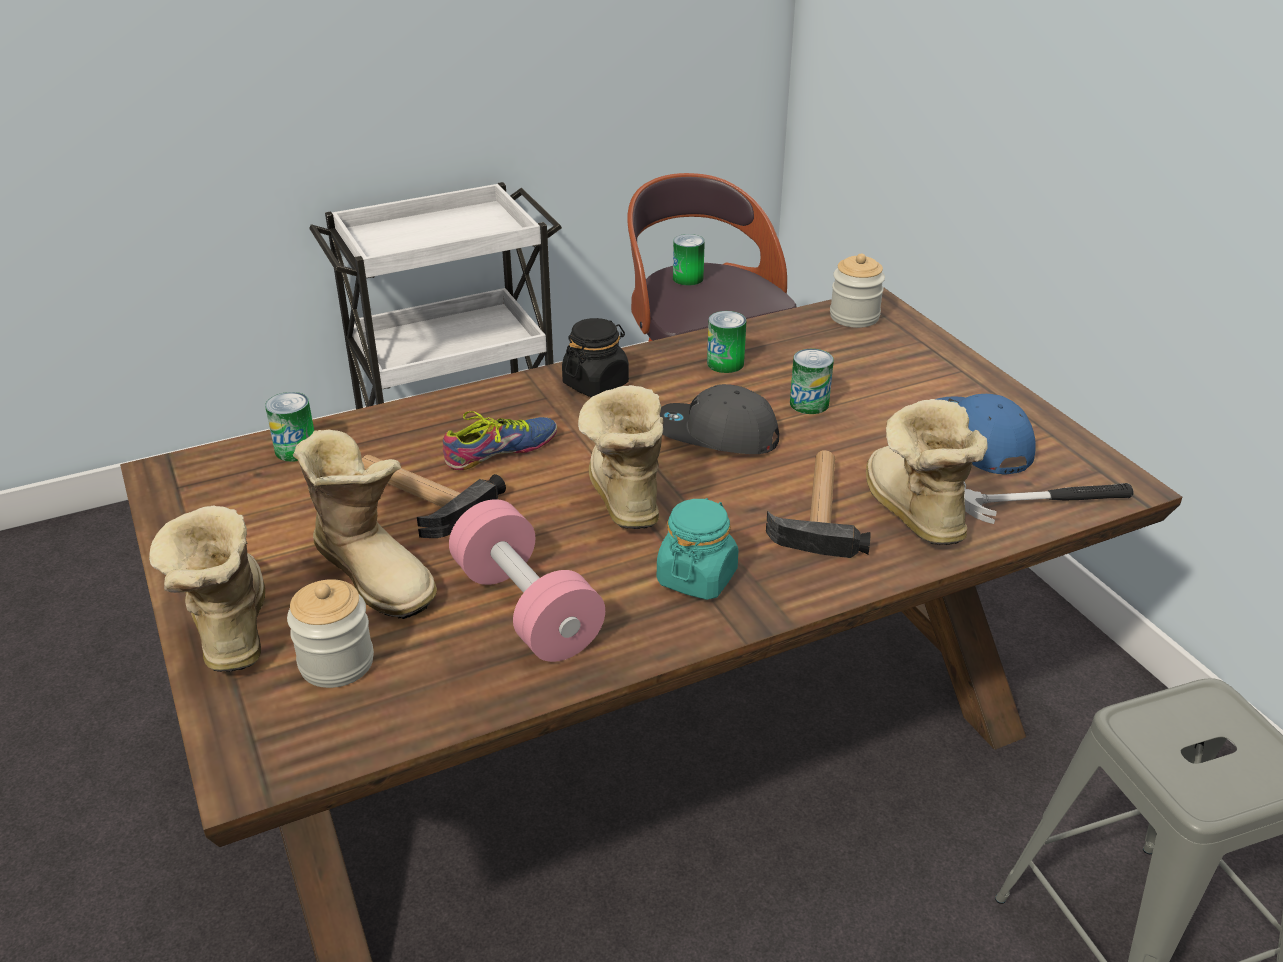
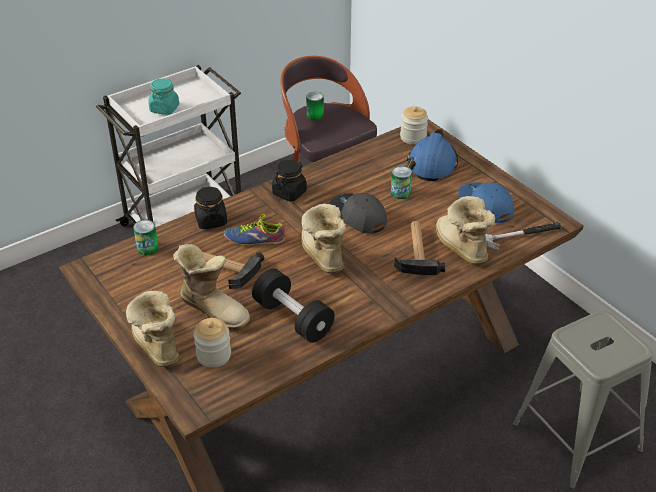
camera: 10 degrees left, 5 degrees up
shoe [442,411,557,470] -> shoe turned 135 degrees counterclockwise [224,214,285,246]
pink dumbbell [449,499,605,662] -> black dumbbell [252,269,335,343]
turquoise jar [657,498,738,600] -> turquoise jar moved to [148,78,179,115]
grey cap [660,384,779,454] -> grey cap turned 45 degrees clockwise [330,193,387,234]
can [707,311,746,373] -> none
none -> black jar [194,187,227,229]
none -> blue hard hat [407,129,458,181]

